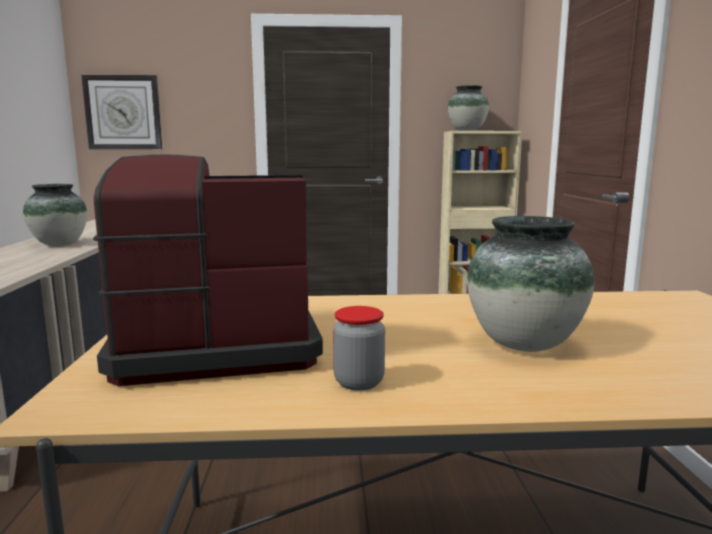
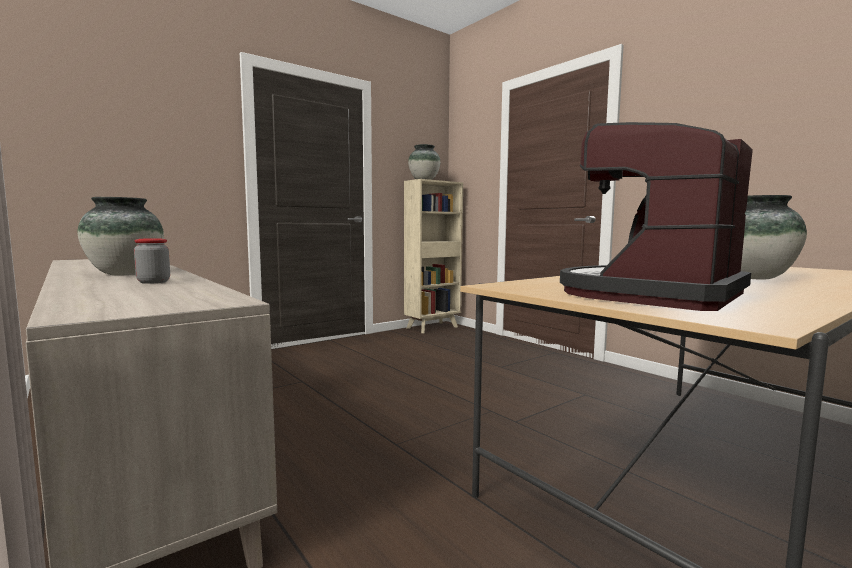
camera: 35 degrees left, 5 degrees down
wall clock [81,75,162,149] -> none
jar [333,306,385,391] -> jar moved to [134,238,170,284]

